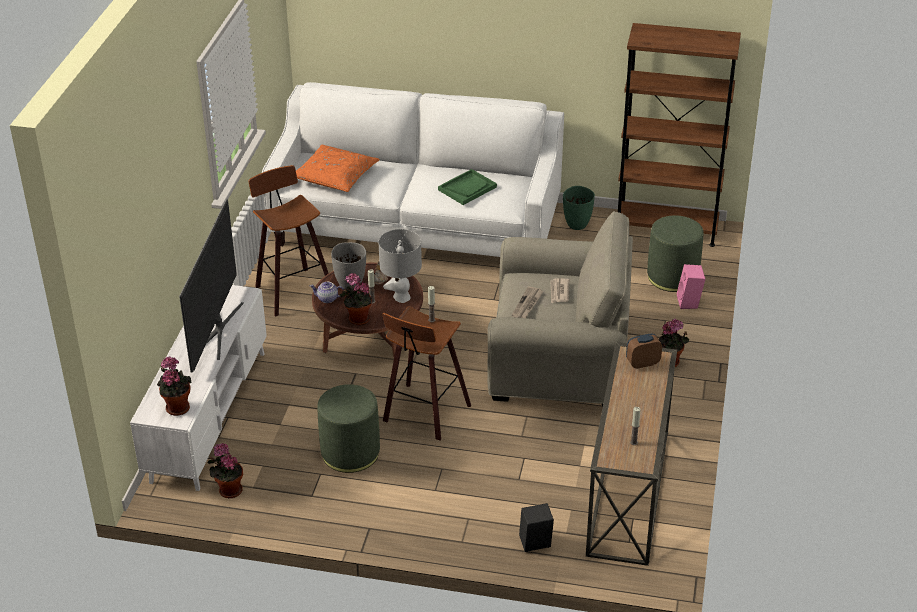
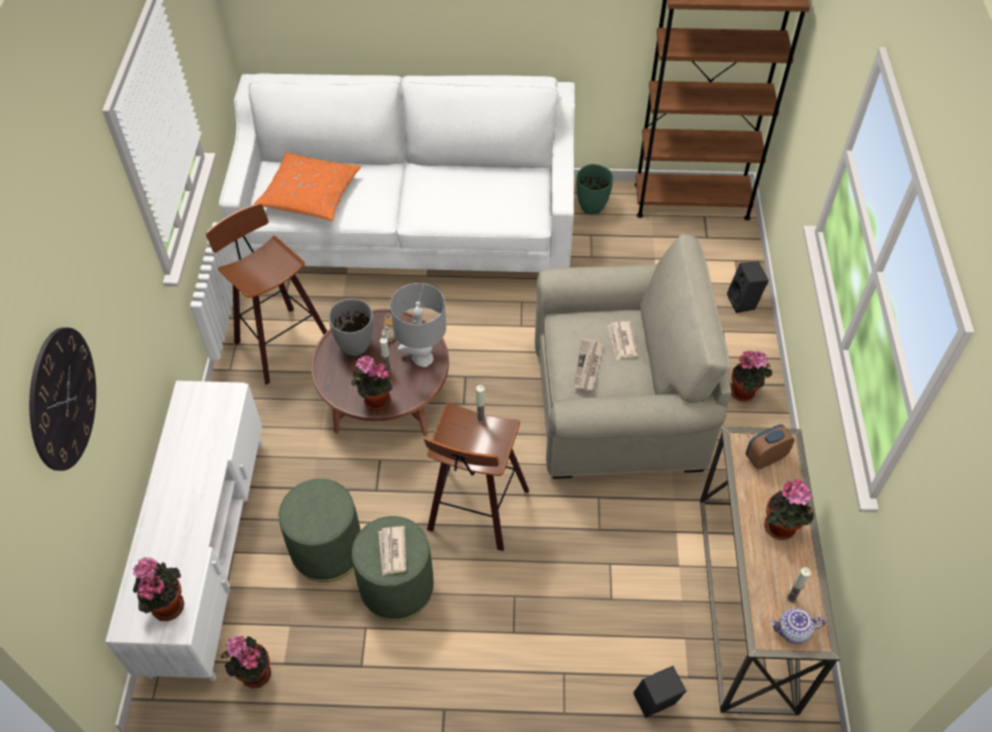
camera: 10 degrees left, 15 degrees up
television [179,199,244,373] -> none
teapot [310,282,344,303] -> teapot moved to [770,608,825,644]
green tray [438,169,497,205] -> none
green ottoman [647,215,704,292] -> green ottoman moved to [279,479,361,582]
pink speaker [677,264,705,309] -> black speaker [727,261,769,313]
none -> wall clock [29,327,96,471]
none -> newspaper [378,526,407,575]
none -> potted plant [764,479,814,540]

